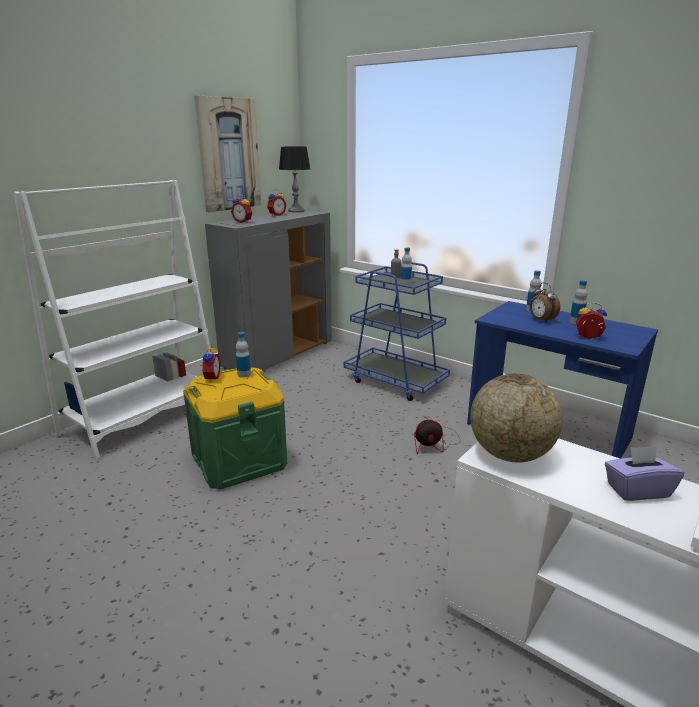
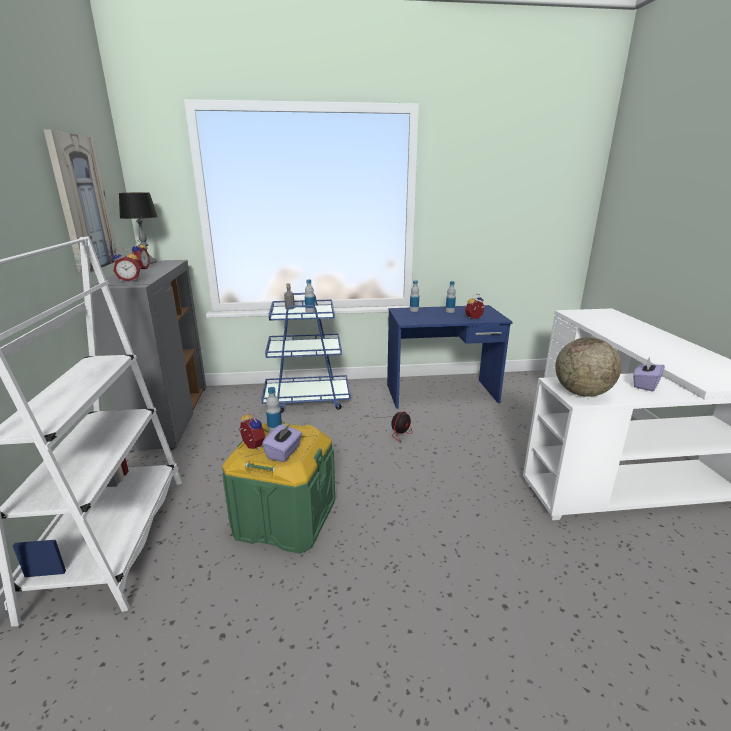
camera: 45 degrees left, 0 degrees up
alarm clock [530,282,560,323] -> none
none -> purple tissue box [262,424,302,462]

